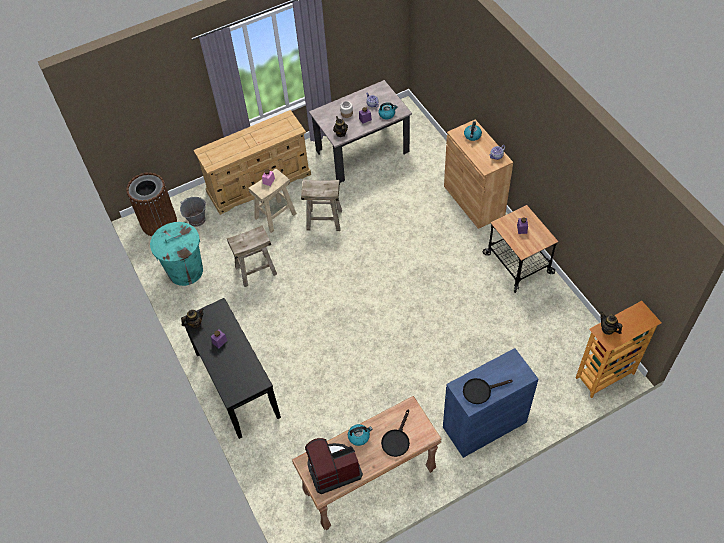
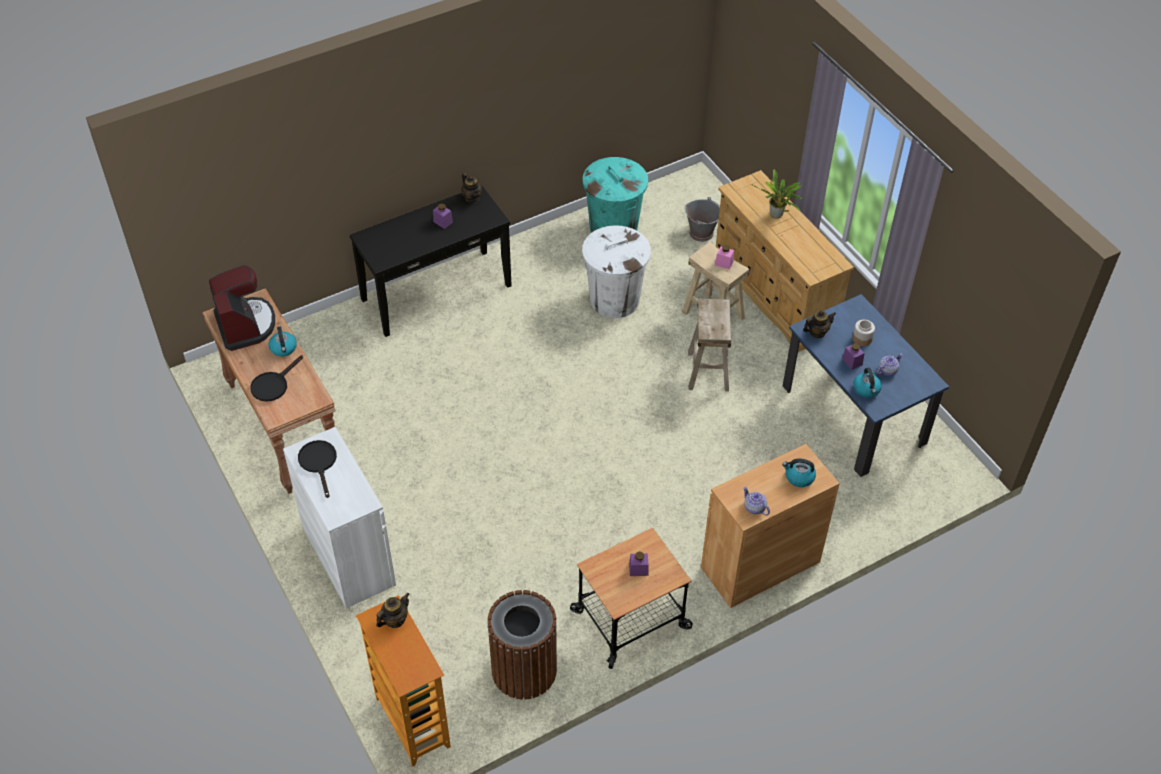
camera: 85 degrees right, 5 degrees down
brown trash can [126,172,177,236] -> brown trash can moved to [487,590,557,699]
beige stool [227,225,277,287] -> white trash can [582,226,651,318]
beige dining table [309,80,412,183] -> blue dining table [783,294,949,477]
black frying pan [381,409,410,457] -> black frying pan turned 75 degrees counterclockwise [250,355,303,402]
blue cabinet [443,348,539,458] -> white cabinet [283,427,396,608]
none -> potted plant [751,170,802,218]

